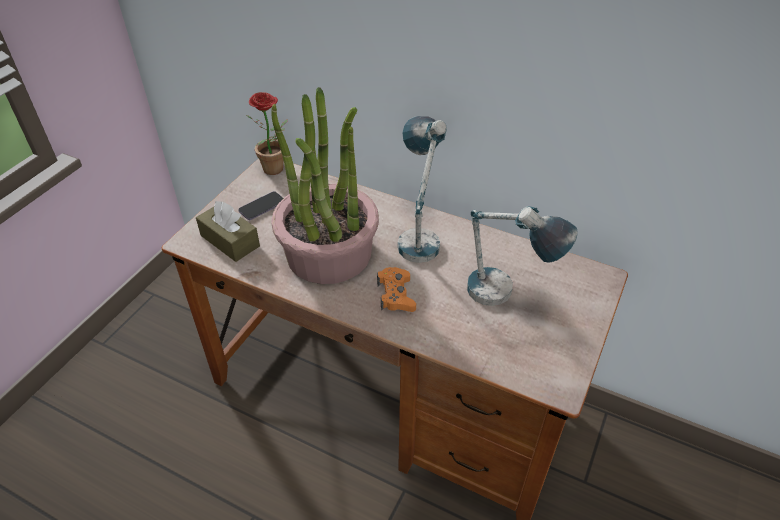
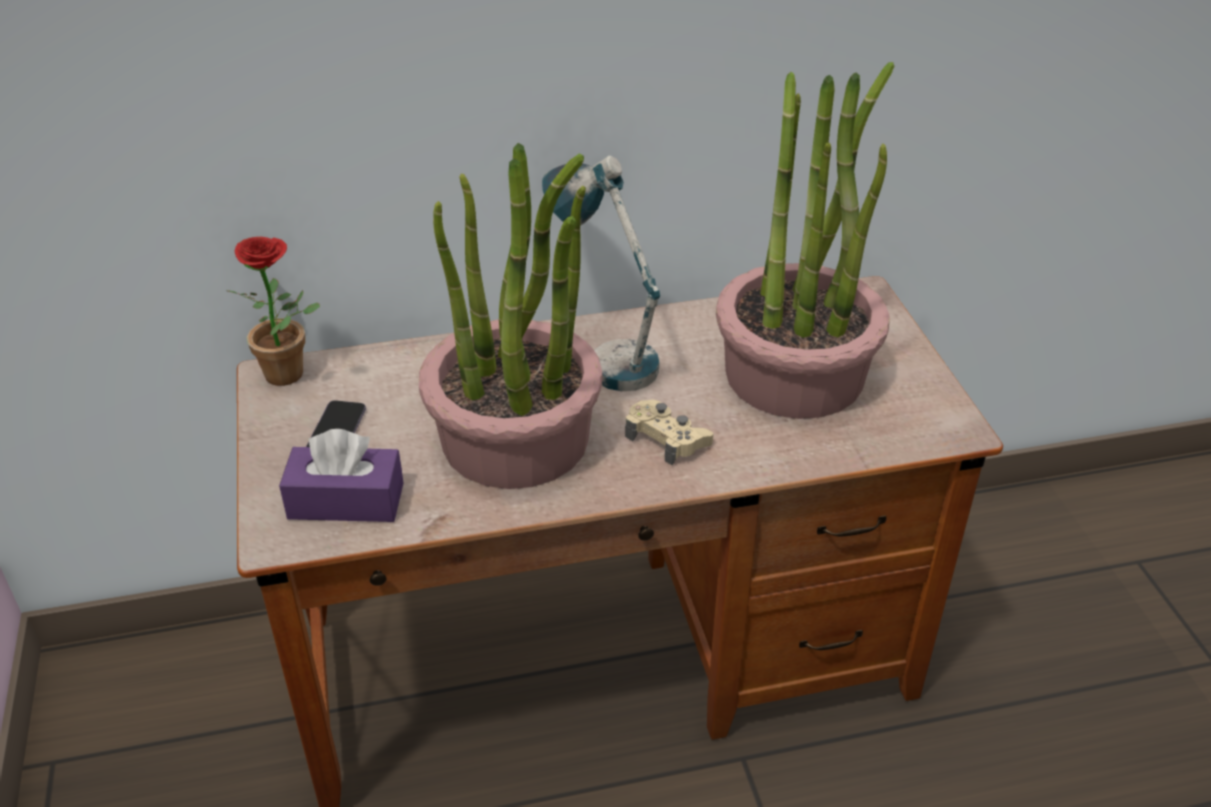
camera: 40 degrees left, 5 degrees down
brown tissue box [196,201,260,262] -> purple tissue box [279,429,404,522]
orange game controller [377,267,416,312] -> beige game controller [625,400,713,466]
table lamp [467,206,578,306] -> potted plant [716,62,894,419]

